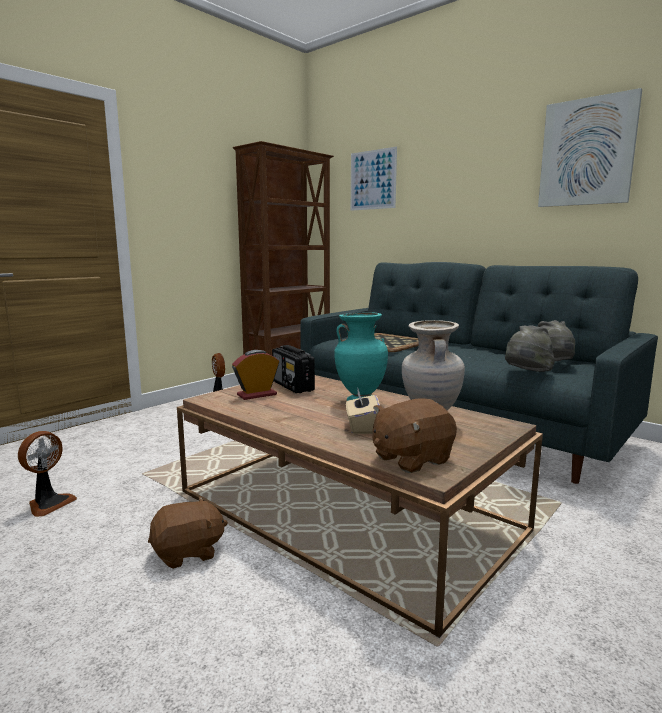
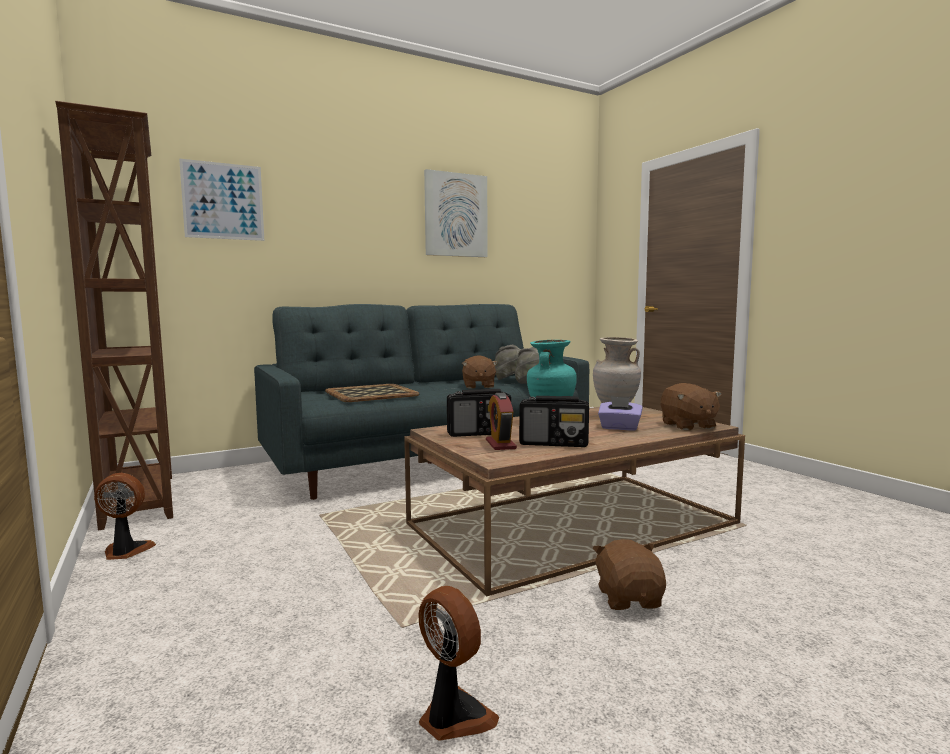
camera: 70 degrees left, 5 degrees down
beige tissue box [346,389,380,434] -> purple tissue box [598,396,643,431]
none -> brown plush toy [462,355,498,389]
none -> radio [519,396,589,447]

